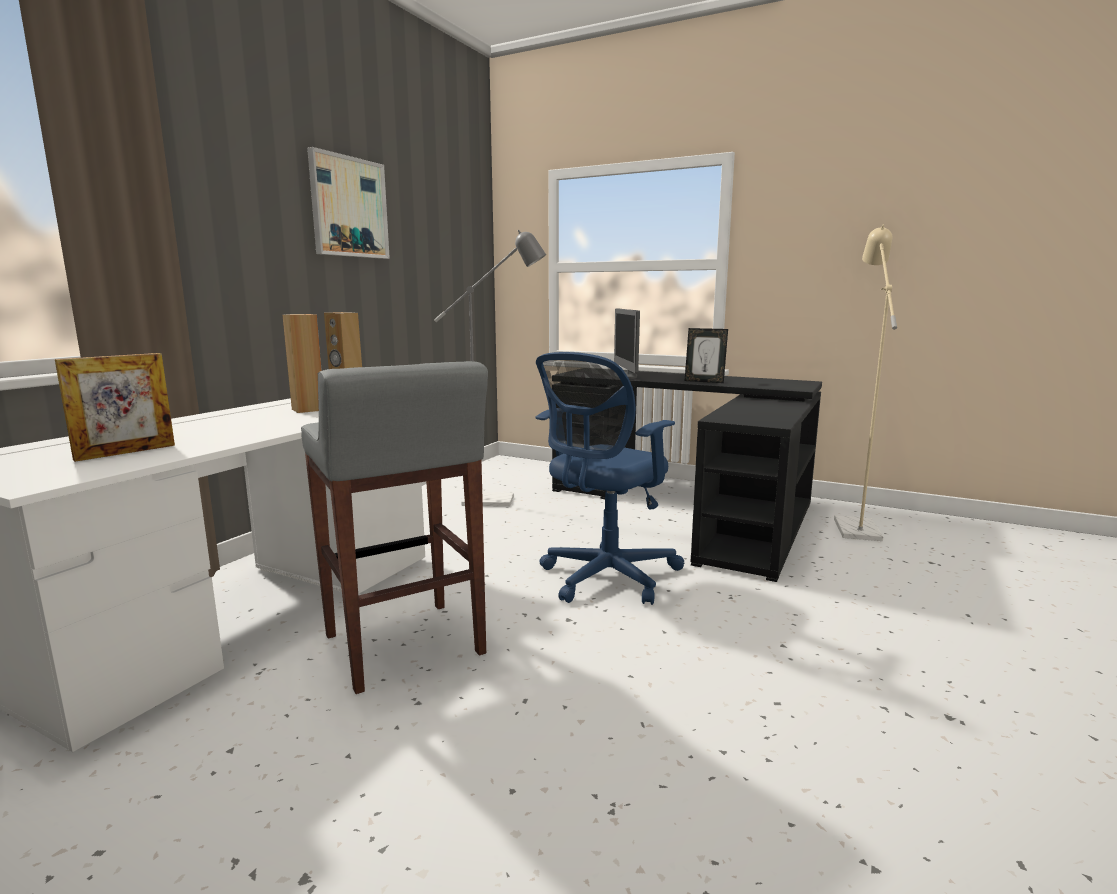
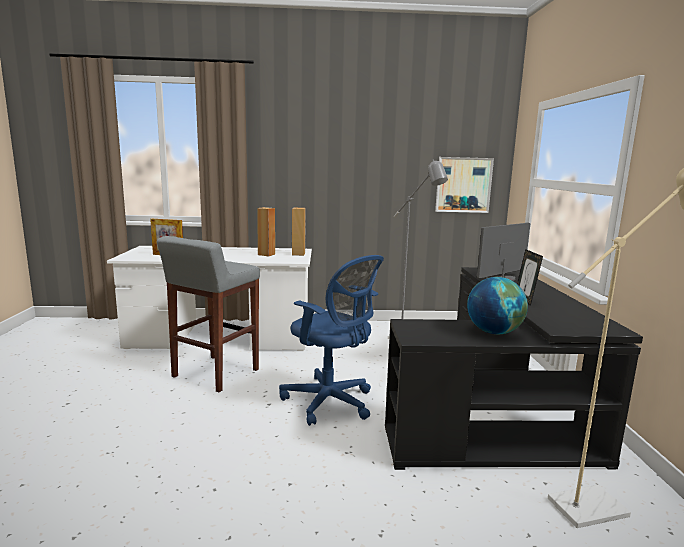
camera: 60 degrees right, 0 degrees up
picture [307,147,390,259] -> picture moved to [435,157,494,213]
blue office chair [535,352,684,605] -> blue office chair turned 150 degrees counterclockwise [279,255,384,426]
none -> globe [467,277,528,334]

